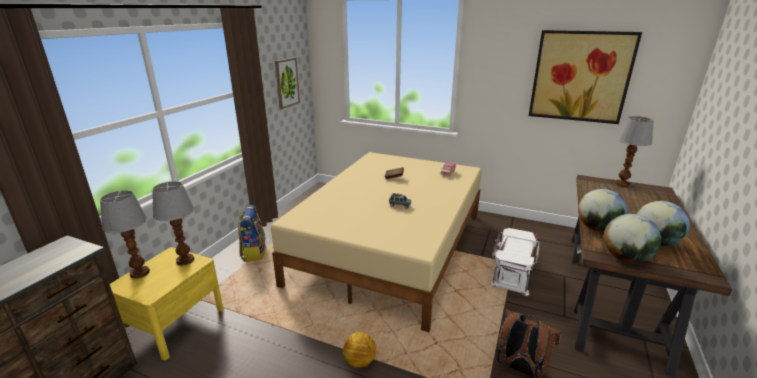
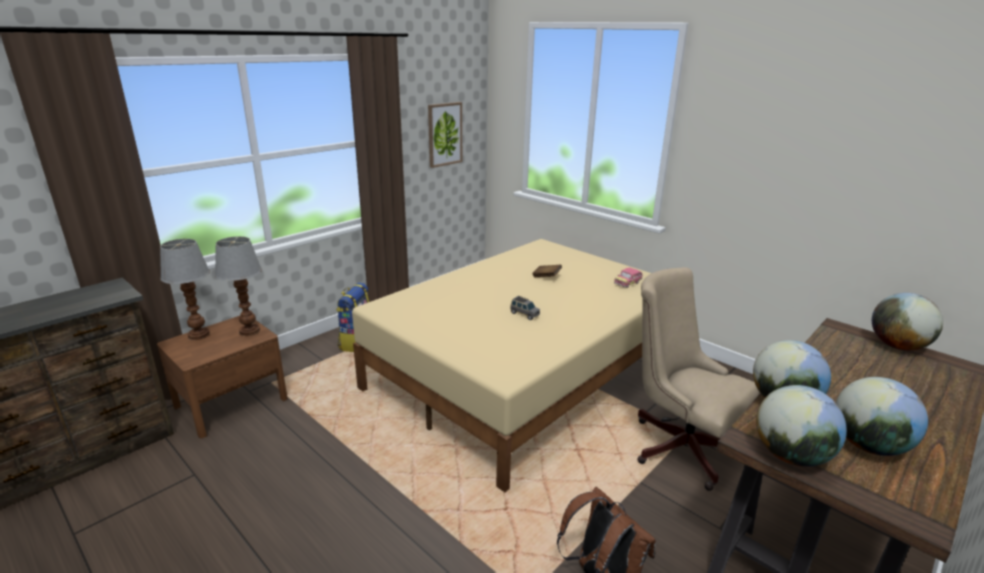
camera: 20 degrees right, 0 degrees up
yellow nightstand [110,247,223,360] -> brown nightstand [157,316,288,438]
football [343,332,377,368] -> none
white storage box [490,228,540,296] -> beige office chair [638,267,759,491]
picture [529,30,642,124] -> none
table lamp [614,116,654,187] -> globe [872,293,943,350]

